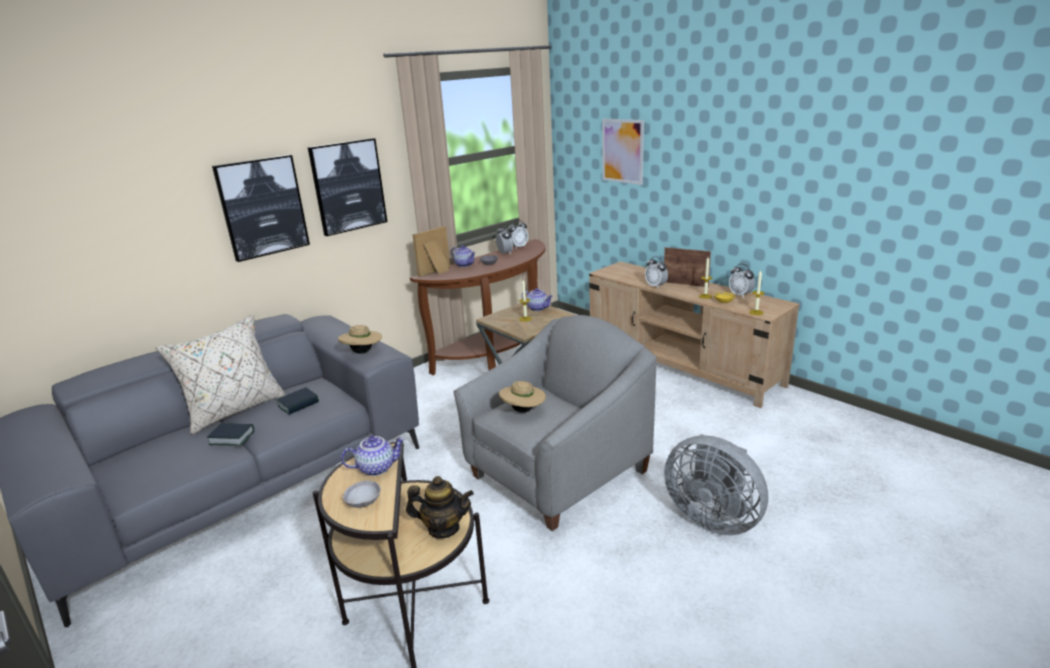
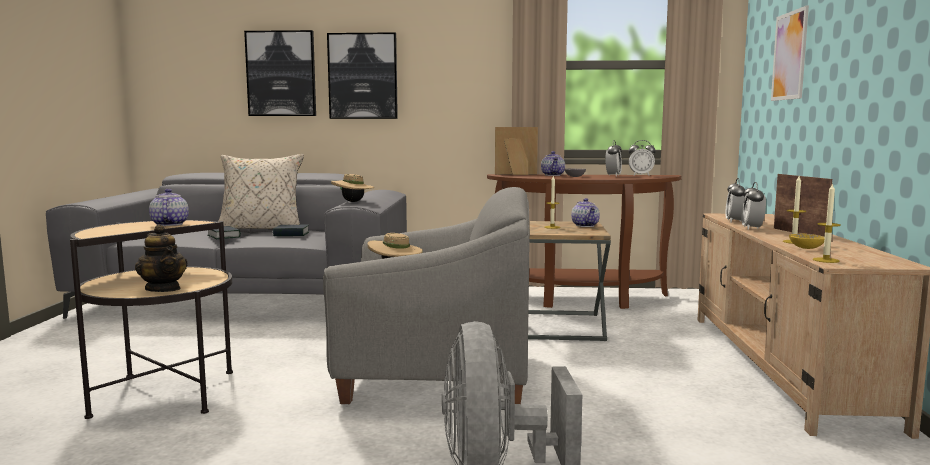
camera: 45 degrees right, 15 degrees down
picture [308,138,387,236] -> picture moved to [244,30,316,116]
teapot [341,436,405,476] -> teapot turned 135 degrees counterclockwise [149,189,189,226]
grey bowl [343,481,380,508] -> none
alarm clock [729,264,755,298] -> alarm clock moved to [725,178,745,223]

